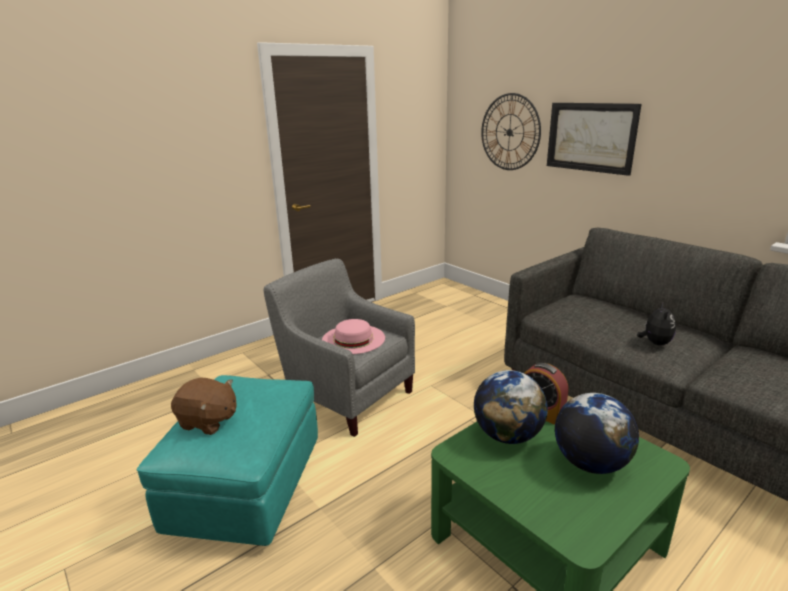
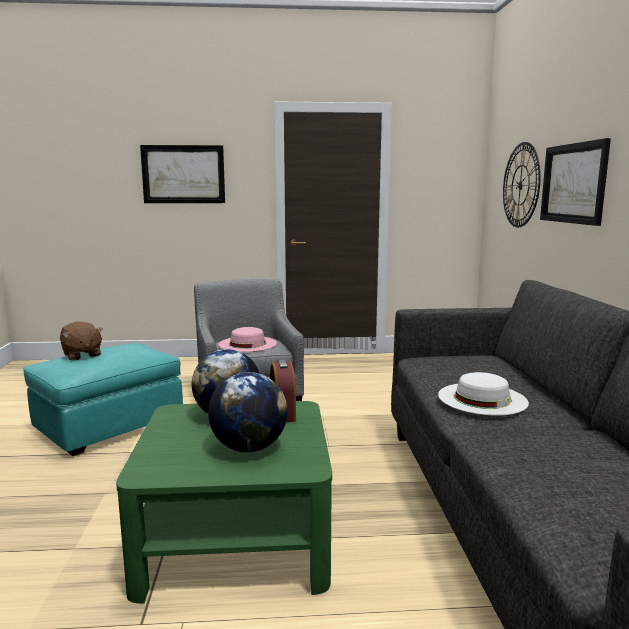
camera: 35 degrees right, 10 degrees down
plush toy [637,302,676,345] -> white hat [438,372,529,415]
none -> picture [140,145,225,203]

